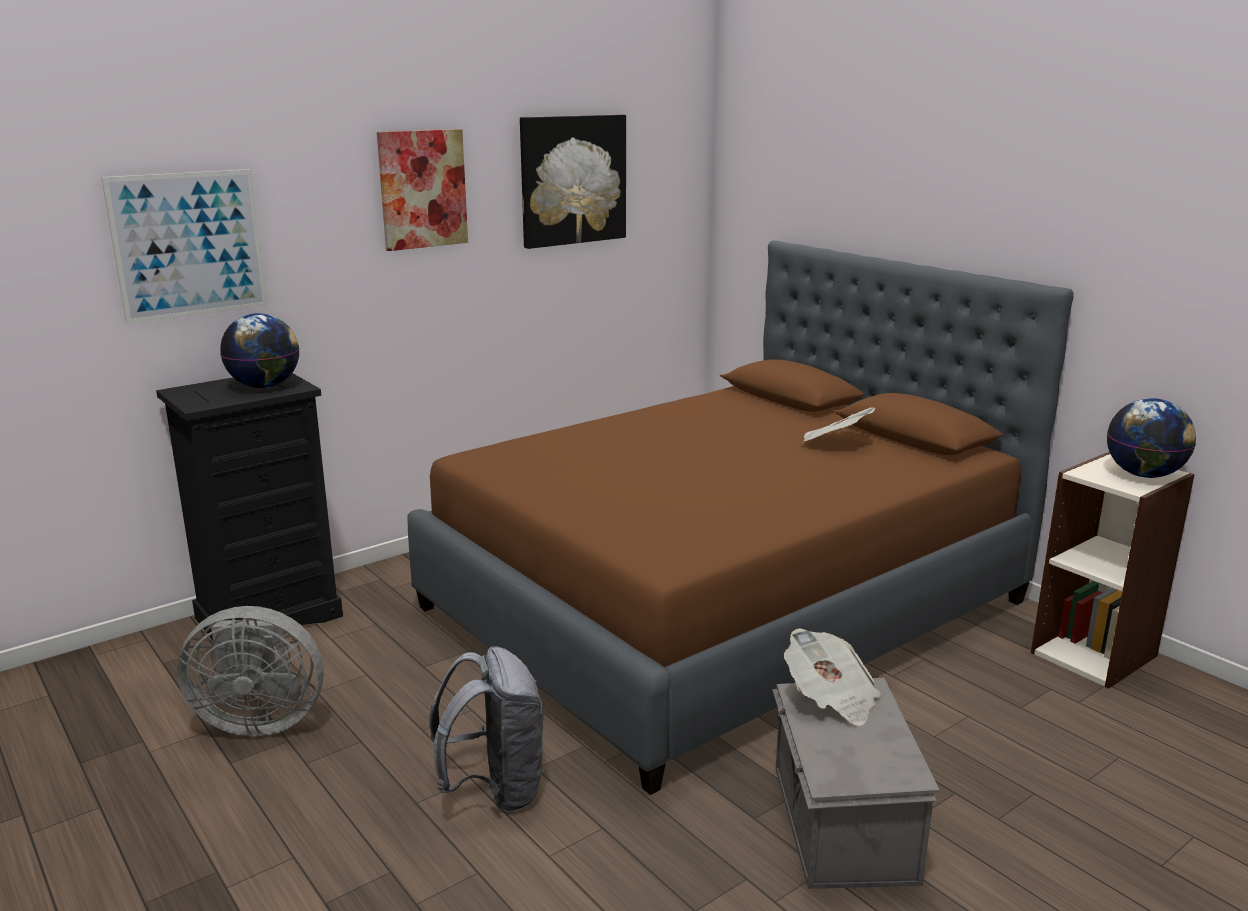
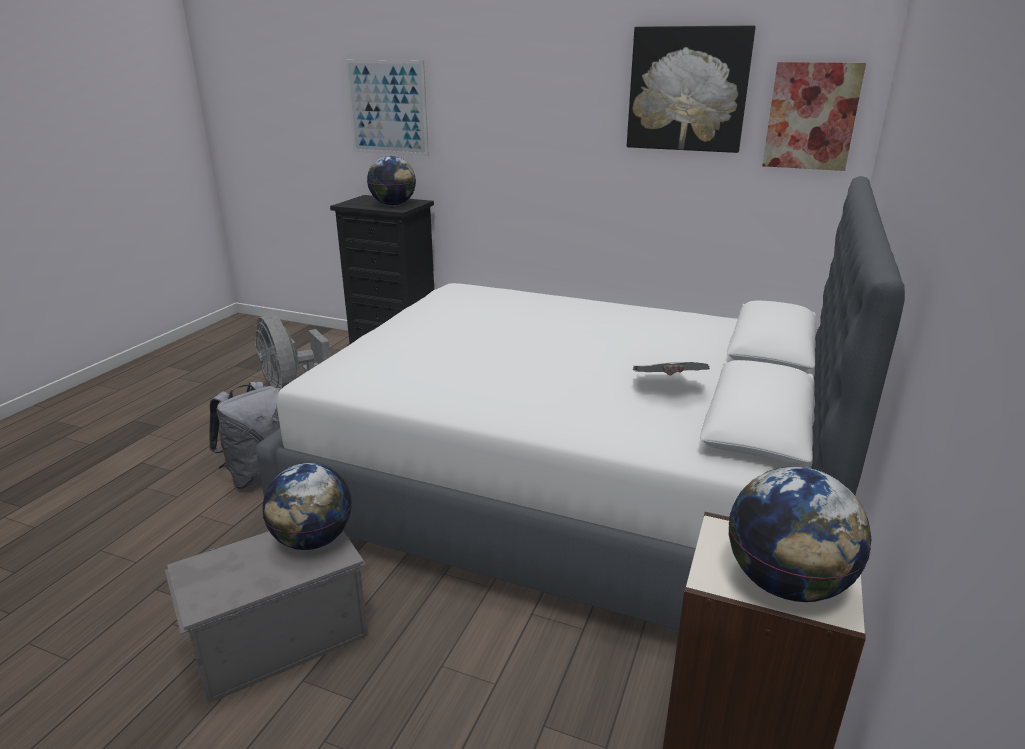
camera: 60 degrees right, 5 degrees up
picture [377,129,468,251] -> picture moved to [762,62,866,171]
brown bed [408,241,1074,795] -> white bed [255,176,905,630]
newspaper [784,628,881,726] -> globe [262,463,352,550]

